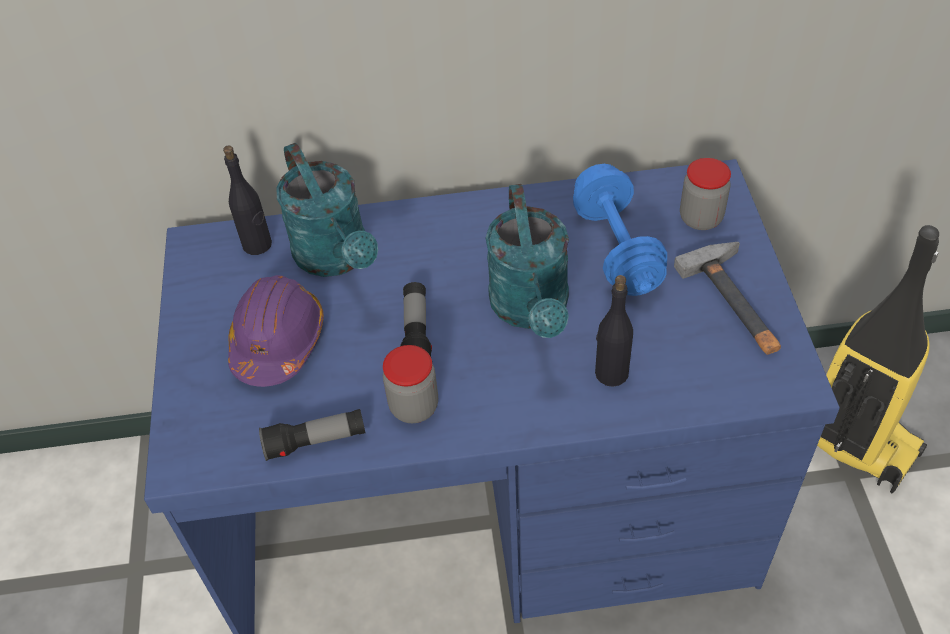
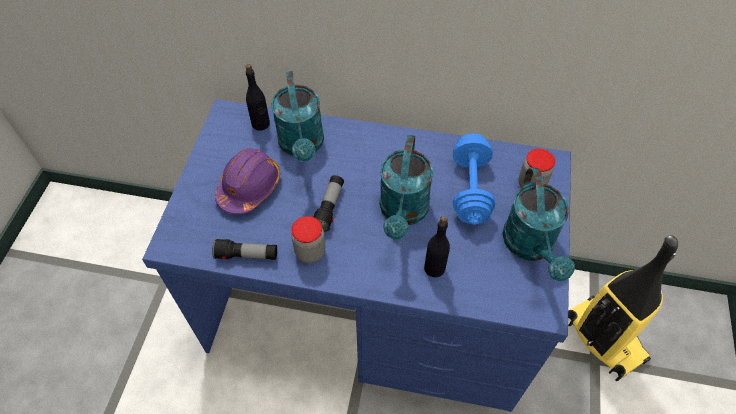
camera: 15 degrees right, 5 degrees up
hammer [674,242,781,355] -> turquoise watering can [502,168,575,281]

